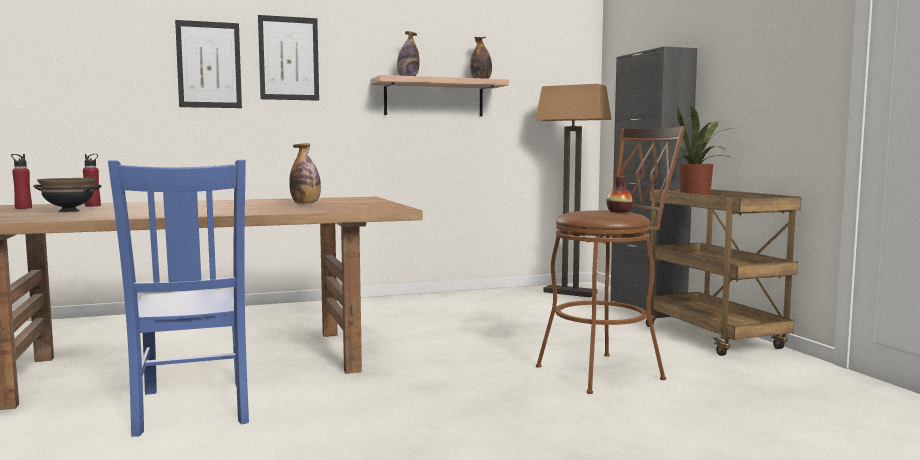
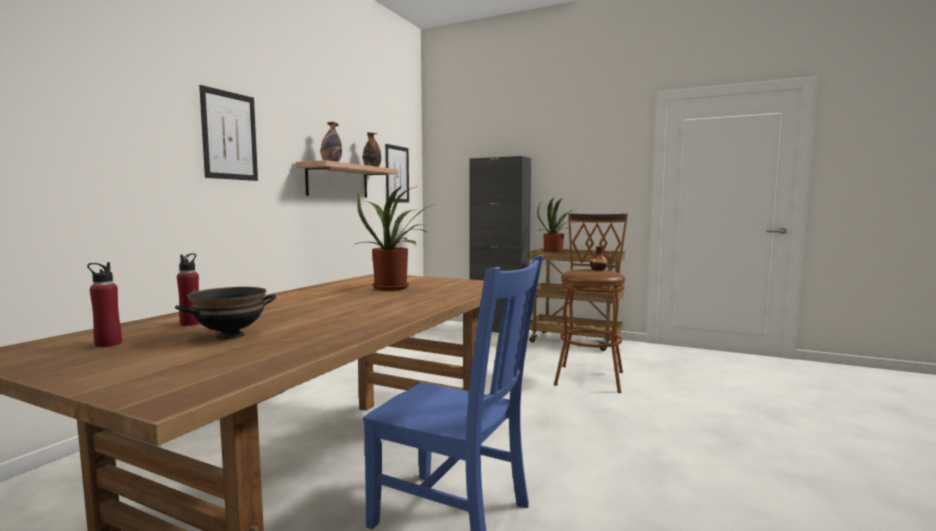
camera: 45 degrees left, 0 degrees up
picture [175,20,242,108] -> picture moved to [385,144,409,203]
bottle [289,143,321,204] -> potted plant [354,186,435,291]
floor lamp [535,84,612,298] -> none

